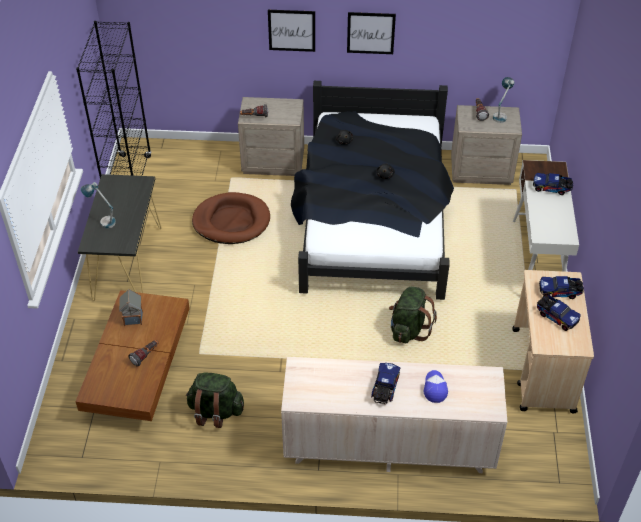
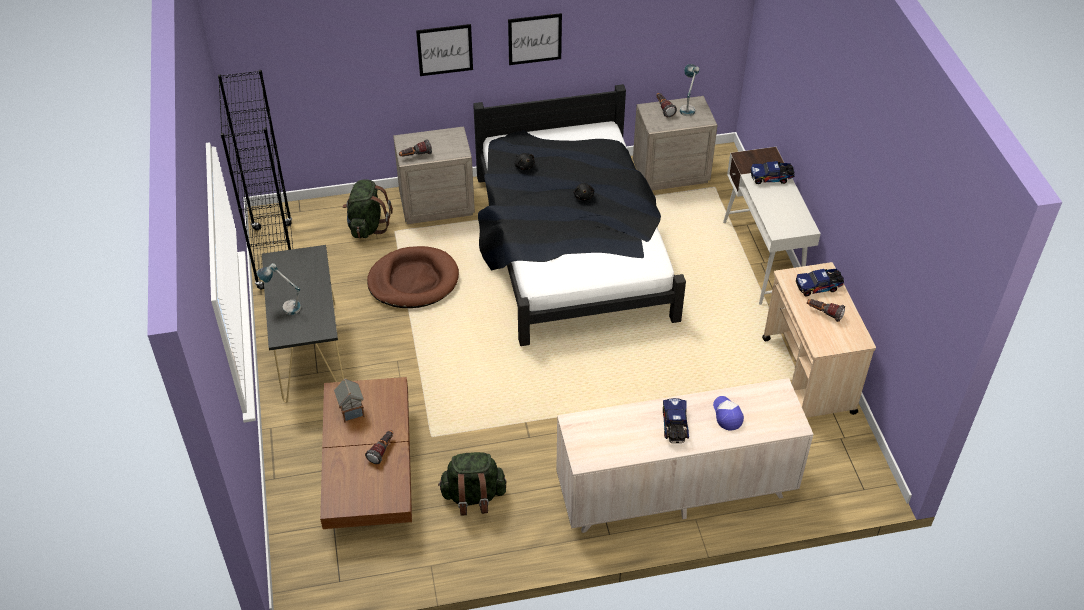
camera: 15 degrees left, 0 degrees up
green backpack [389,287,437,343] -> green backpack moved to [342,180,393,238]
toy truck [537,295,581,331] -> flashlight [807,299,845,322]

